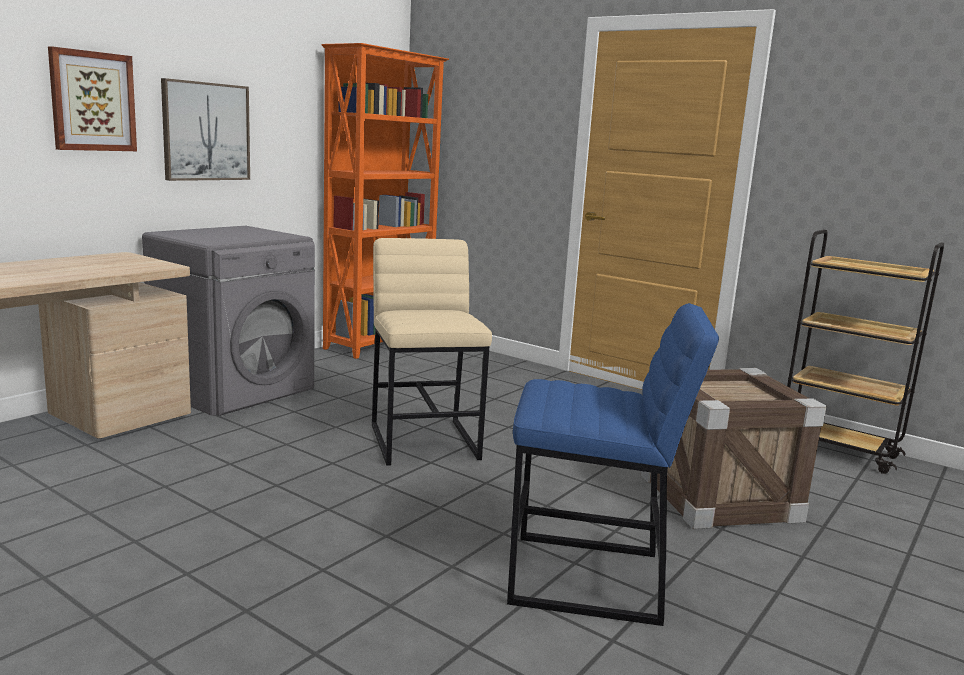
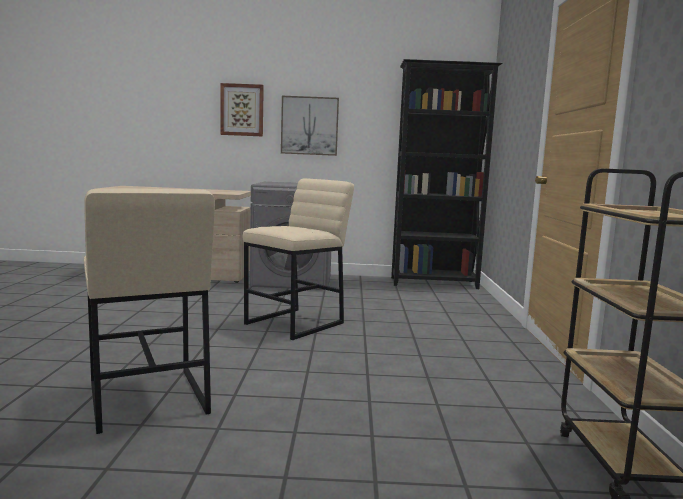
camera: 55 degrees right, 5 degrees down
orange bookcase [321,43,449,359] -> black bookcase [391,59,503,289]
blue stool [507,303,719,626] -> beige stool [84,188,215,434]
crate [641,368,827,529] -> none

